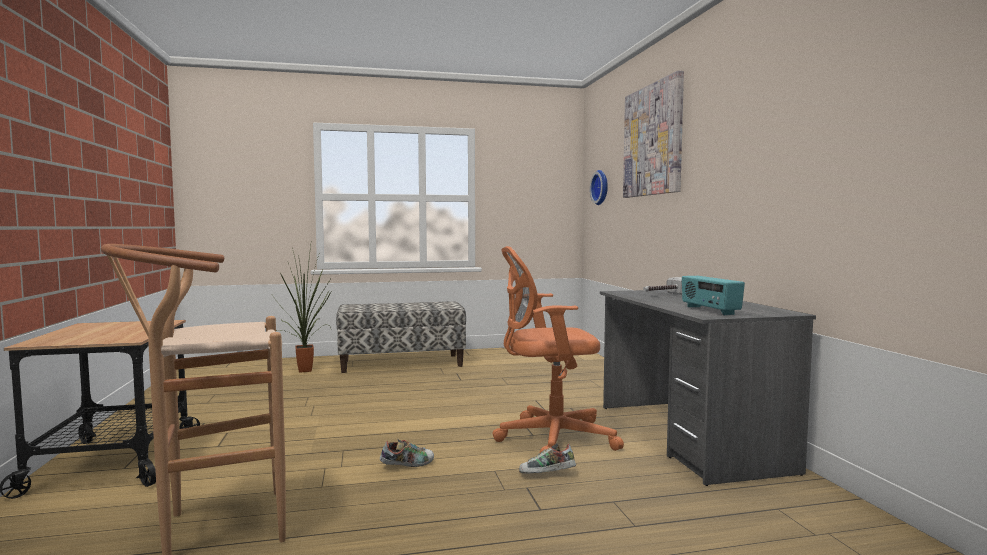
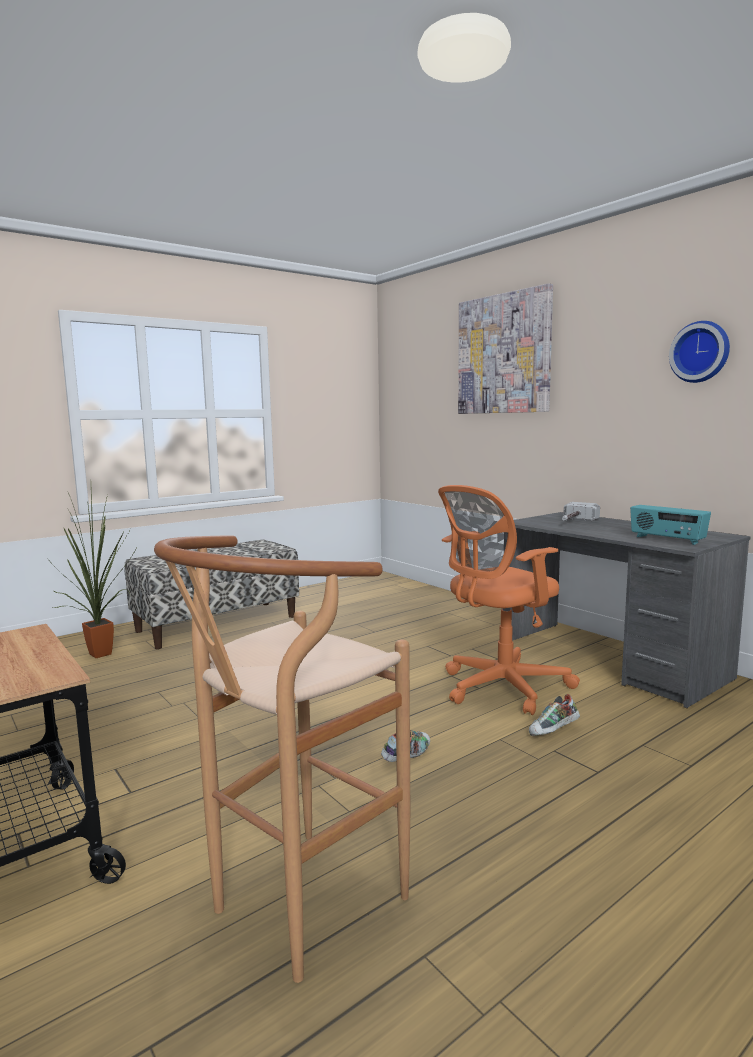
camera: 25 degrees left, 5 degrees up
wall clock [590,170,608,205] -> wall clock moved to [669,321,730,383]

